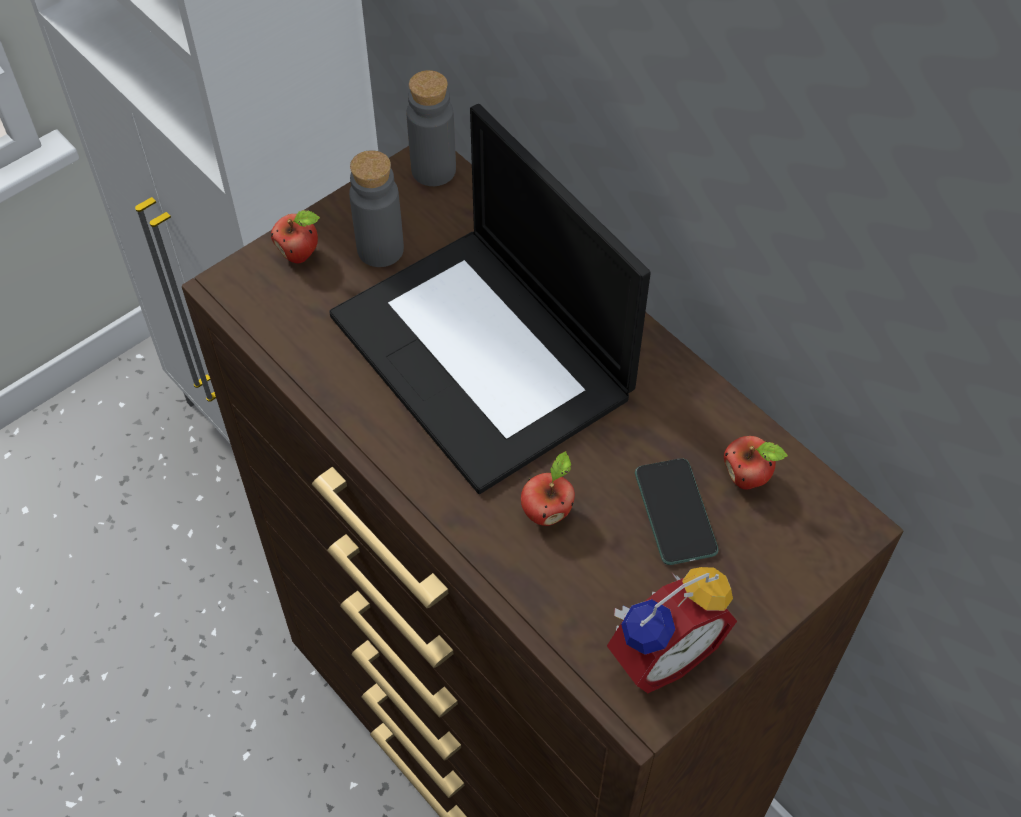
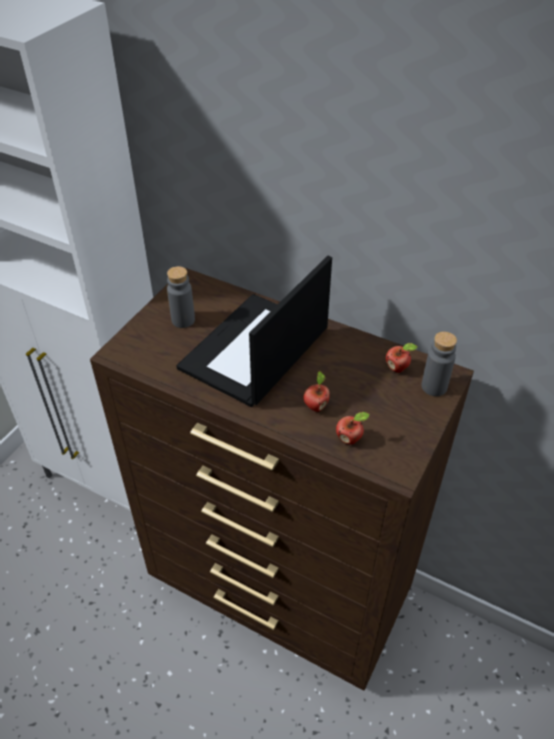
camera: 20 degrees left, 10 degrees down
apple [271,210,320,263] -> apple moved to [336,412,370,445]
laptop [329,104,651,494] -> laptop turned 90 degrees clockwise [176,256,332,407]
grey bottle [407,70,456,186] -> grey bottle moved to [422,332,457,396]
alarm clock [607,567,737,693] -> none
phone [635,458,718,565] -> none

